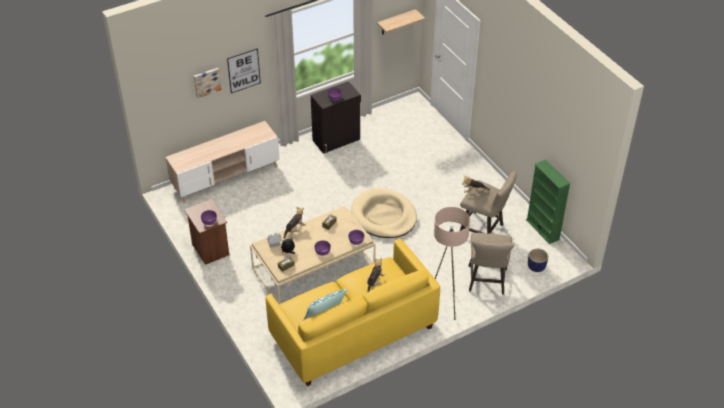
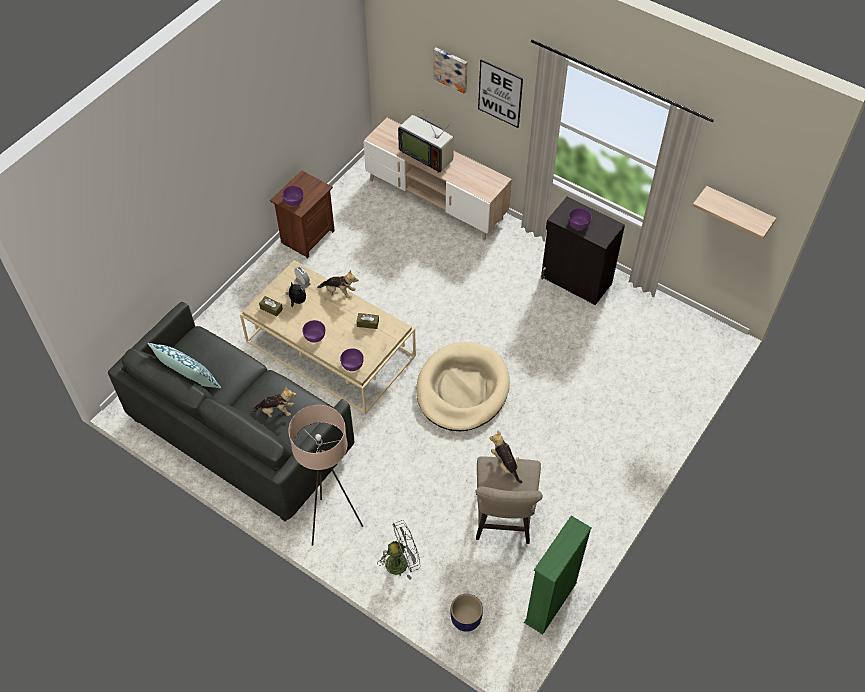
camera: 65 degrees right, 10 degrees up
yellow sofa [266,239,440,386] -> grey sofa [108,302,354,522]
beige stool [468,233,514,294] -> grey fan [377,520,421,580]
none -> television [398,111,454,173]

